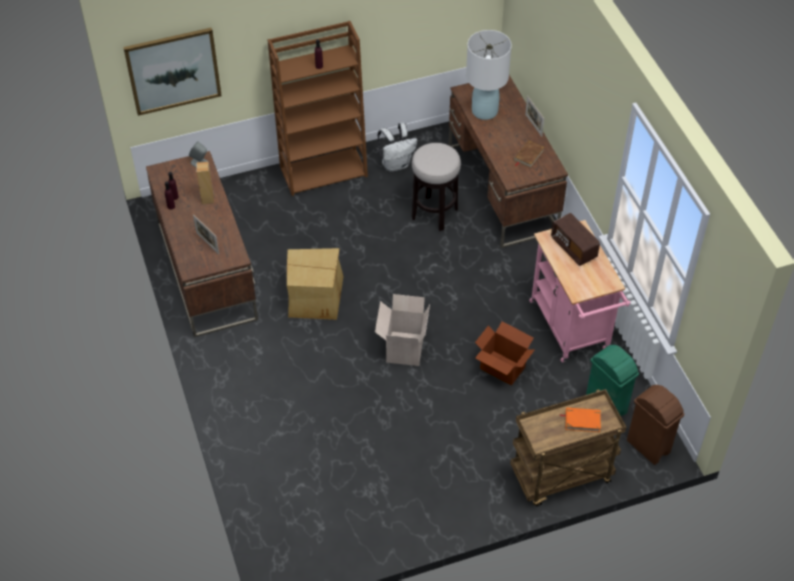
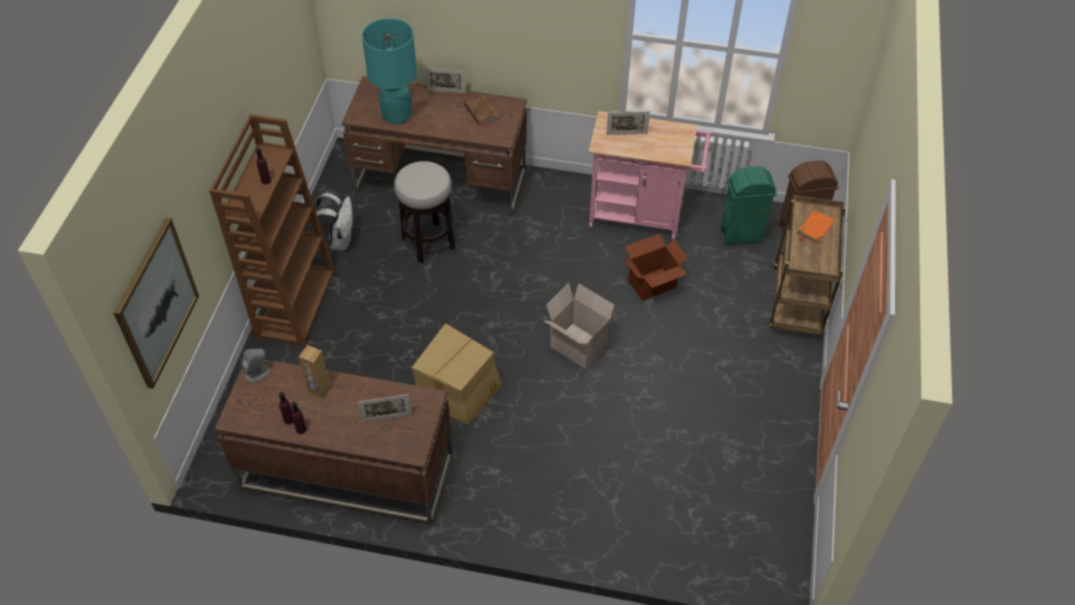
camera: 60 degrees left, 0 degrees up
white table lamp [466,30,512,120] -> turquoise table lamp [362,18,417,124]
radio [551,213,600,266] -> picture frame [606,111,650,135]

